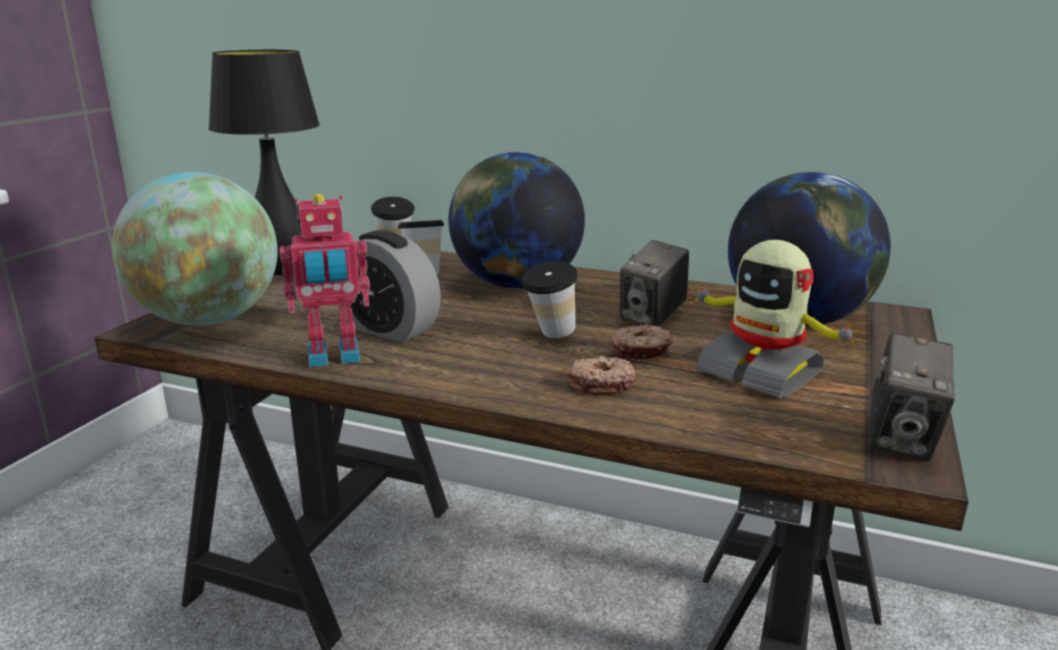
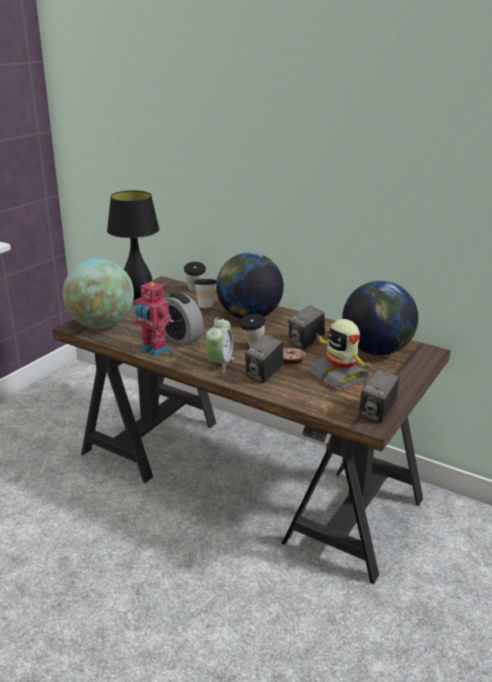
camera: 10 degrees right, 5 degrees up
toy robot [280,194,370,367] -> toy robot turned 45 degrees clockwise [134,281,171,356]
donut [567,355,636,395] -> camera [245,334,283,383]
none -> alarm clock [206,317,234,374]

